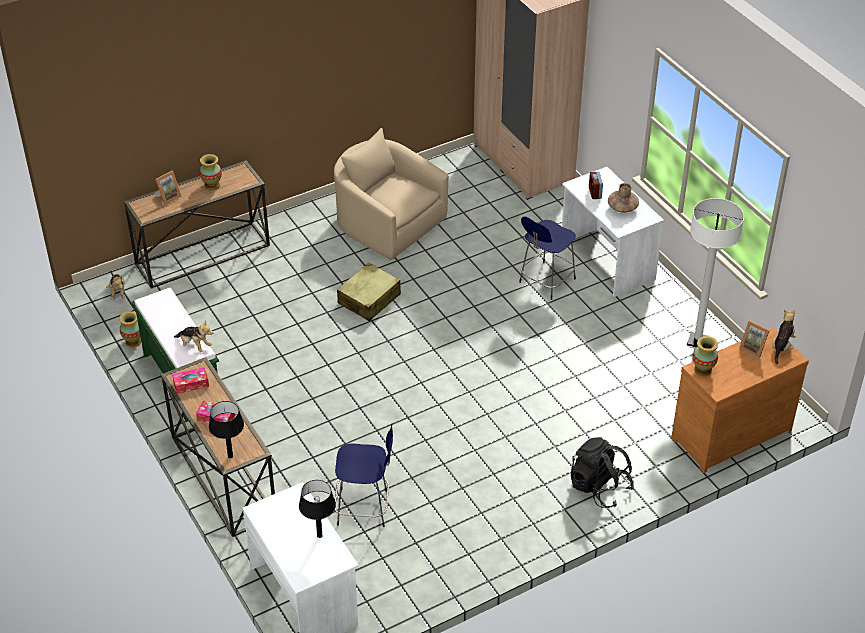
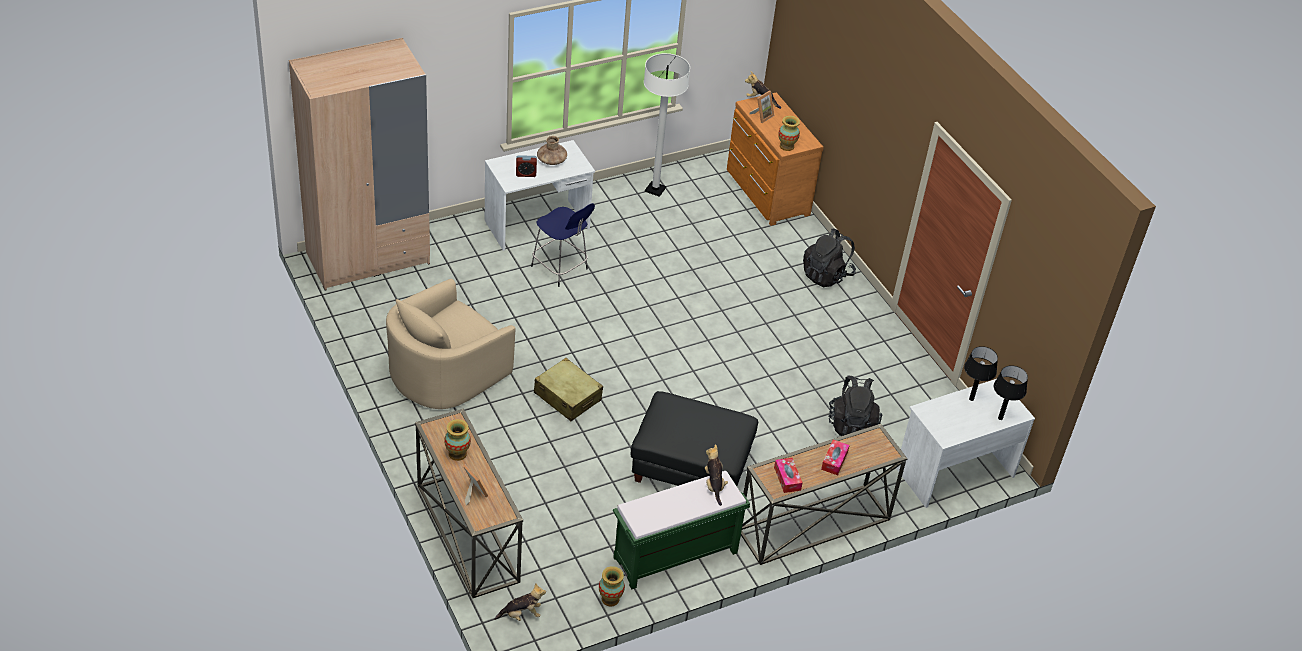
camera: 90 degrees left, 0 degrees up
plush toy [174,321,213,352] -> plush toy turned 45 degrees counterclockwise [705,444,728,506]
black table lamp [209,401,244,458] -> black table lamp moved to [994,365,1028,420]
blue stool [335,424,393,527] -> black backpack [829,376,882,436]
none -> black ottoman [631,391,758,486]

